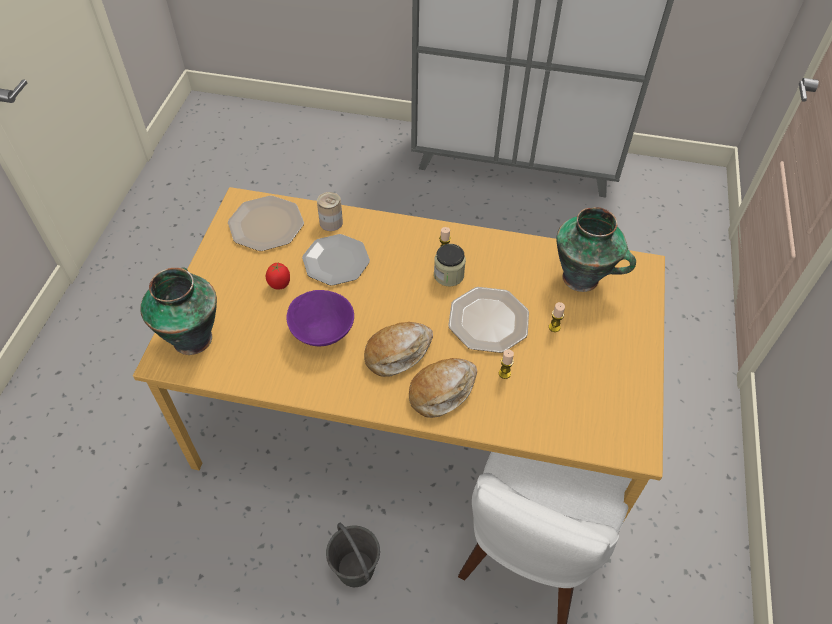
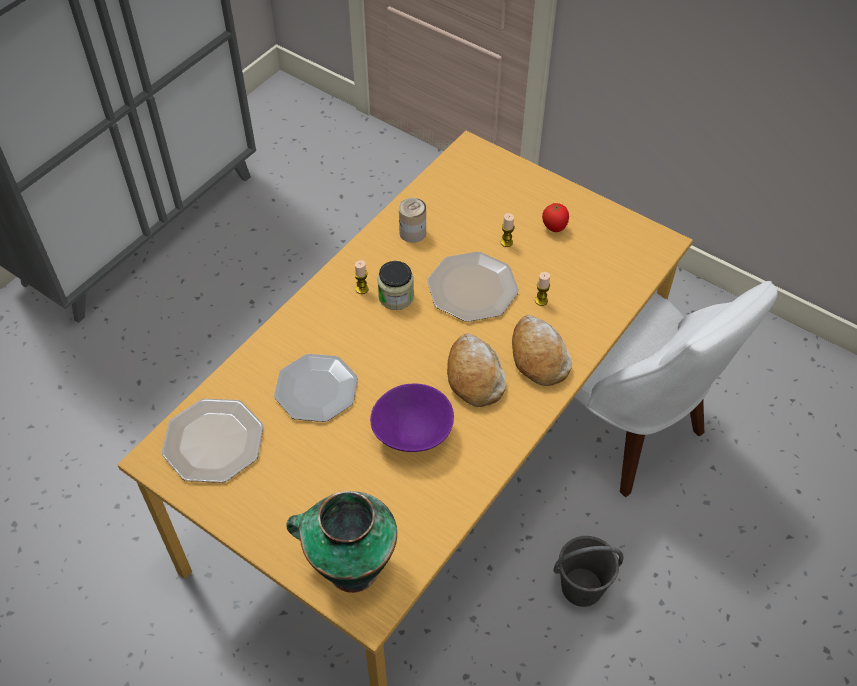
camera: 65 degrees left, 0 degrees up
tomato [266,263,290,290] -> tomato moved to [542,203,569,232]
can [317,192,343,231] -> can moved to [399,198,426,243]
vase [556,207,636,292] -> none

